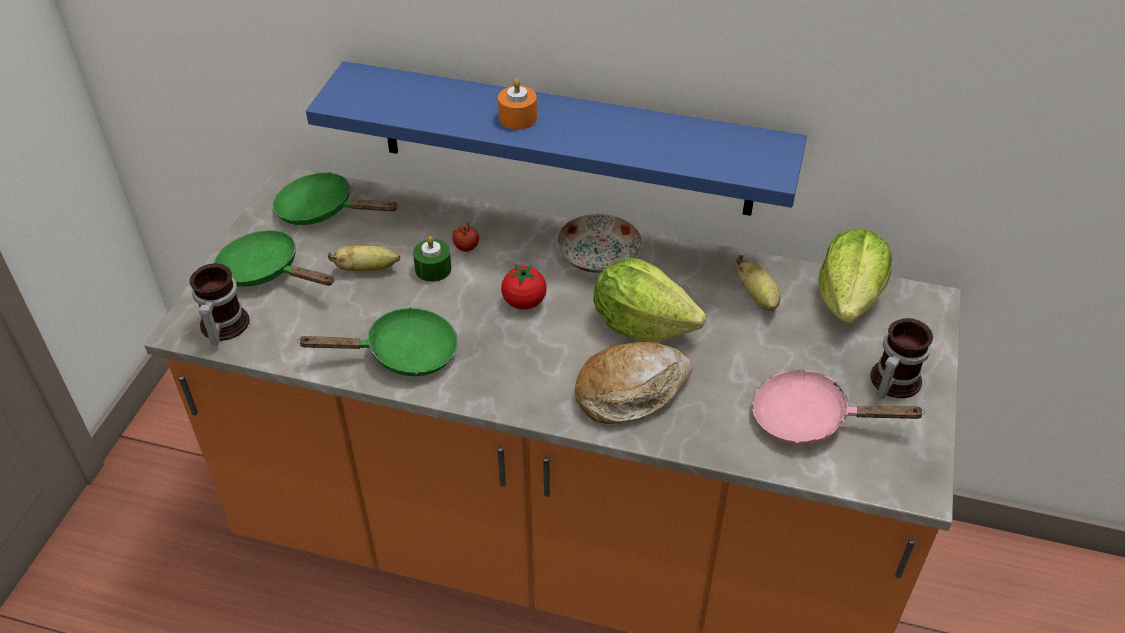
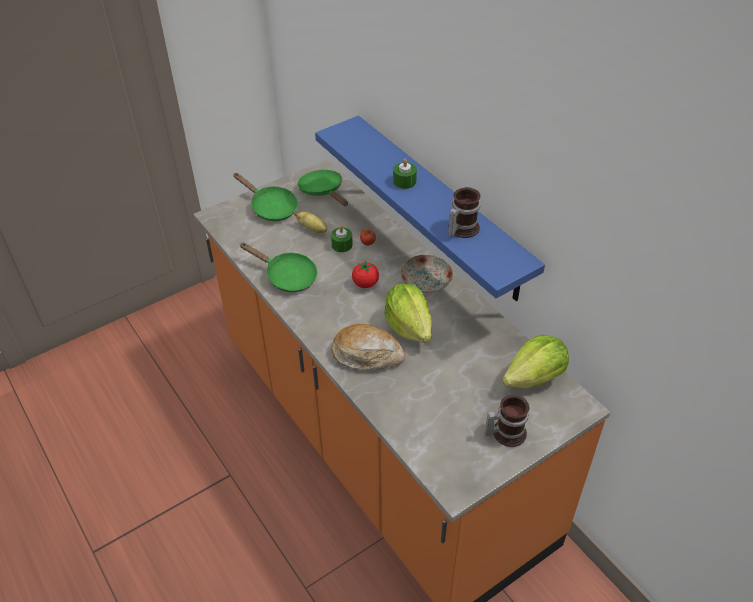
camera: 40 degrees right, 0 degrees up
mug [189,263,250,345] -> mug moved to [448,187,481,238]
green frying pan [214,230,334,287] -> green frying pan turned 150 degrees clockwise [233,173,298,221]
orange candle [498,79,537,130] -> green candle [393,159,417,189]
banana [736,255,781,311] -> none
pink frying pan [752,369,925,445] -> none

